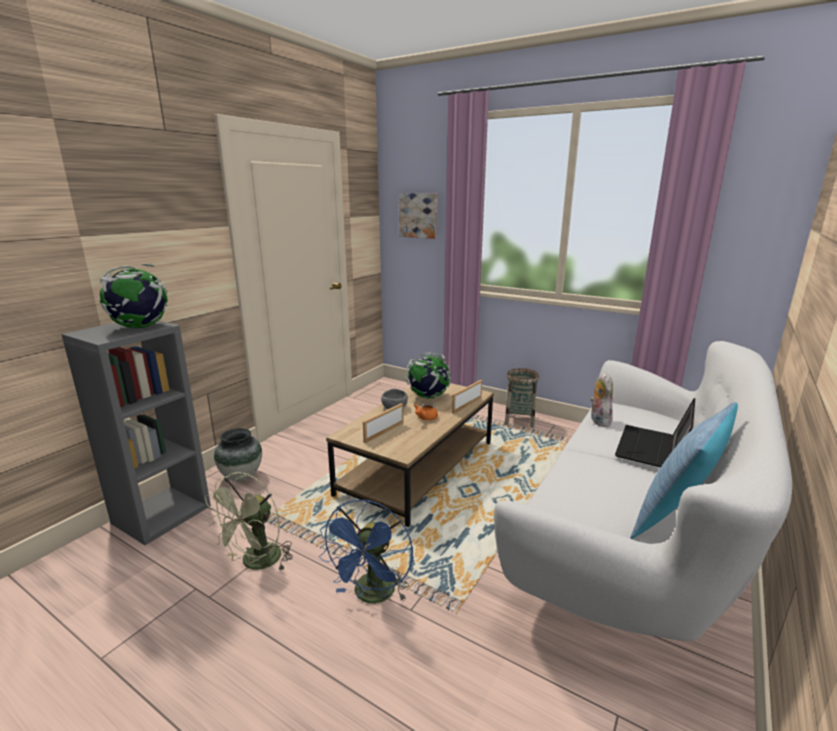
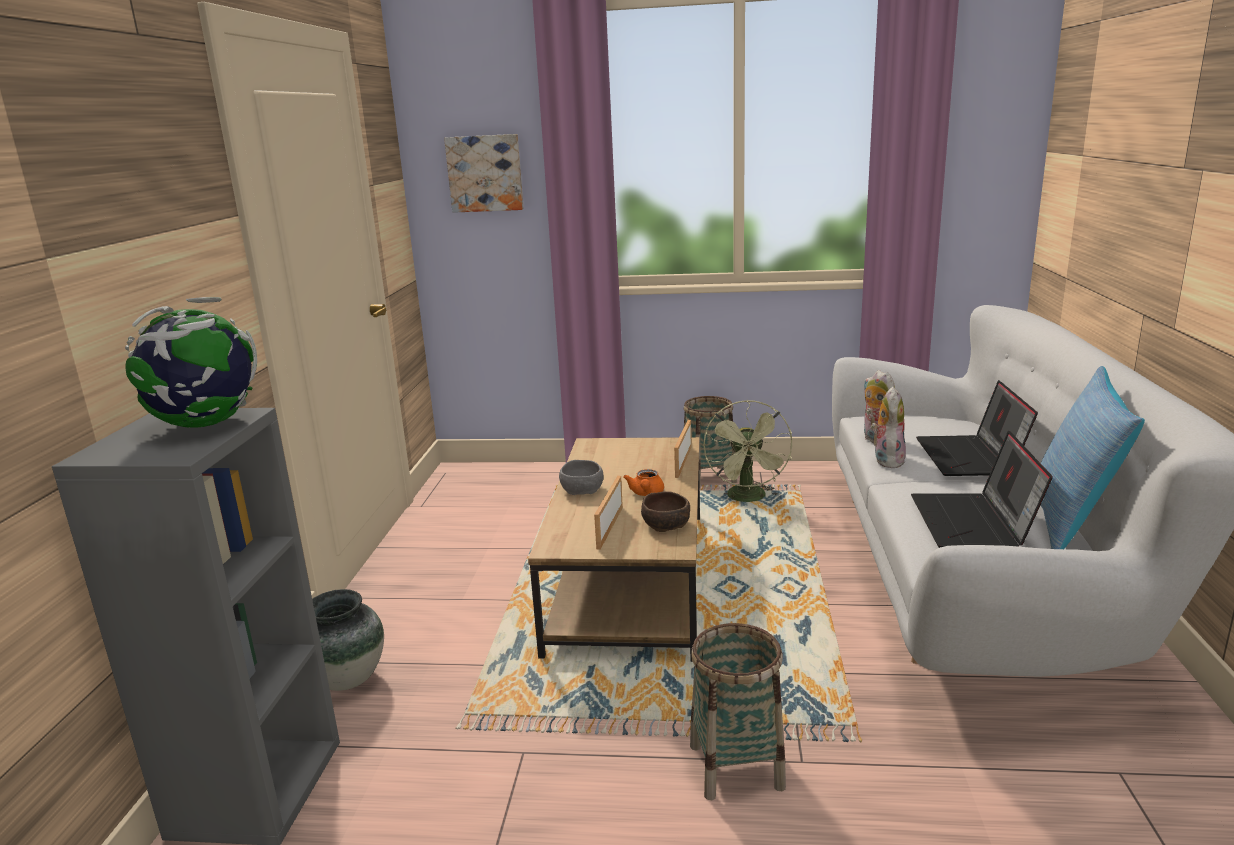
camera: 25 degrees left, 0 degrees up
green fan [205,472,293,571] -> green fan moved to [703,400,792,502]
blue fan [319,500,413,603] -> basket [690,623,786,800]
globe [405,353,451,398] -> none
none -> brown bowl [641,491,690,532]
none -> plush toy [871,386,906,468]
none -> laptop [911,431,1053,548]

